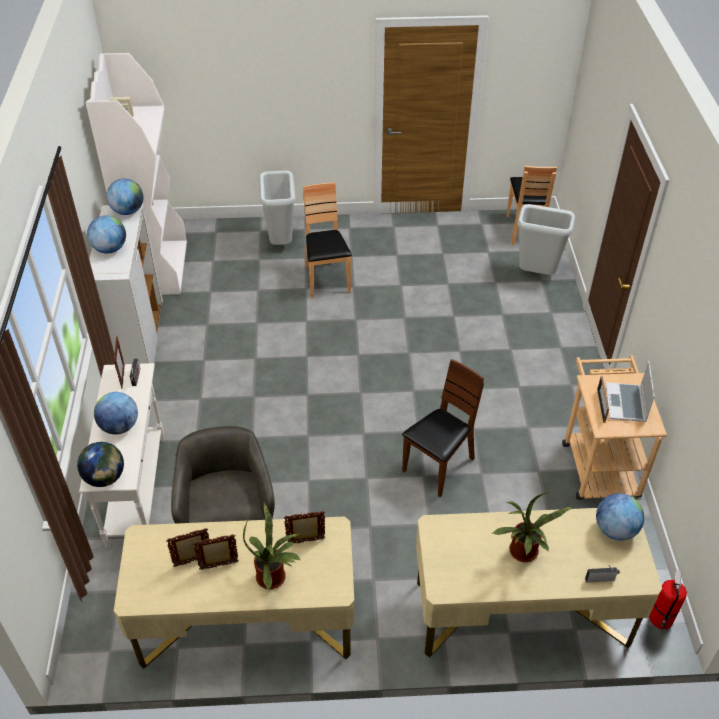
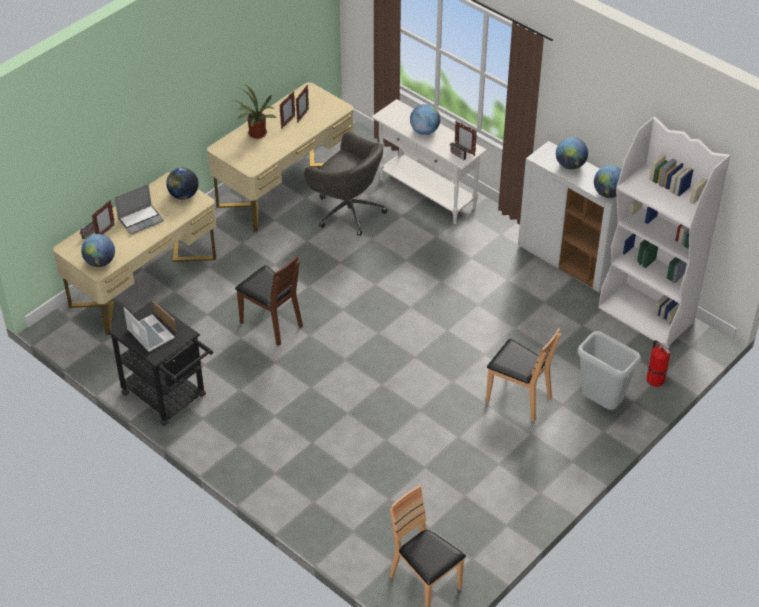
camera: 135 degrees right, 0 degrees up
globe [77,442,124,487] -> globe moved to [166,168,199,200]
picture frame [284,511,325,543] -> picture frame moved to [92,200,115,235]
brown chair [402,359,484,497] -> brown chair turned 45 degrees counterclockwise [235,256,303,346]
potted plant [492,492,573,562] -> laptop [114,184,164,235]
grey trash can [517,204,575,275] -> none
beige cart [562,355,667,500] -> black cart [108,300,213,426]
fire extinguisher [649,570,687,629] -> fire extinguisher moved to [647,340,670,387]

